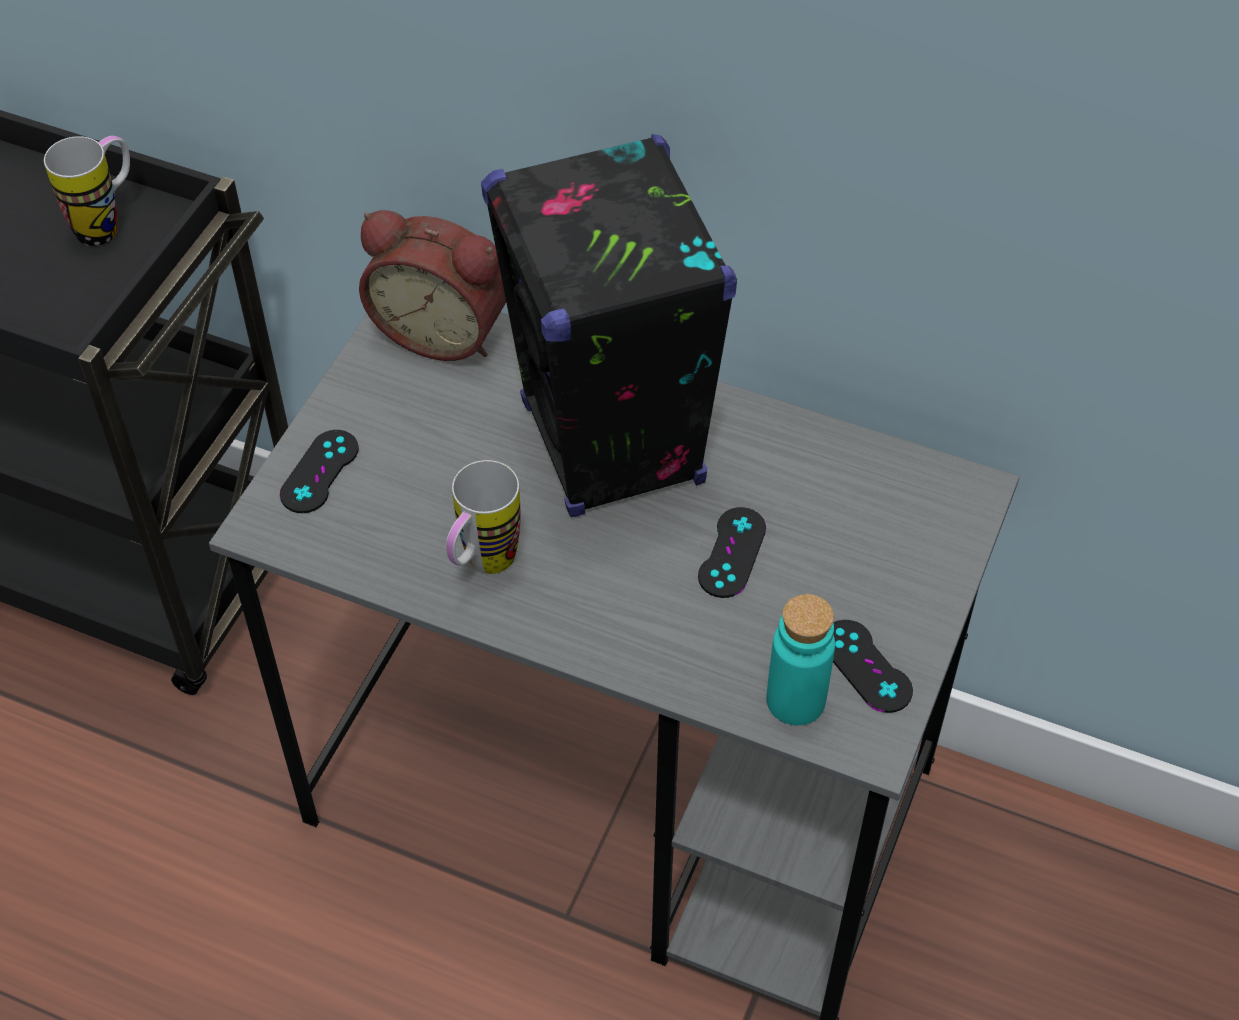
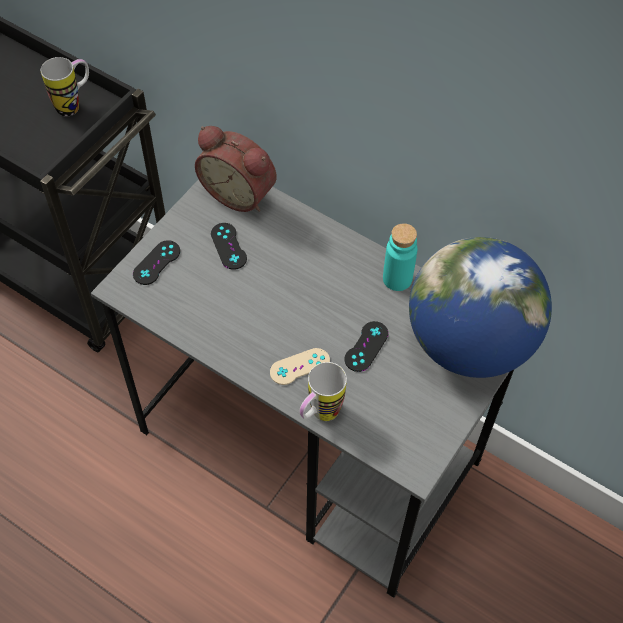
camera: 10 degrees right, 5 degrees up
mug [446,460,520,574] -> mug moved to [299,362,347,421]
black speaker [481,134,737,517] -> none
turquoise bottle [767,594,835,725] -> turquoise bottle moved to [383,223,418,291]
black game controller [833,620,913,713] -> black game controller moved to [211,223,247,270]
none -> beige game controller [270,348,330,385]
none -> globe [409,237,552,378]

